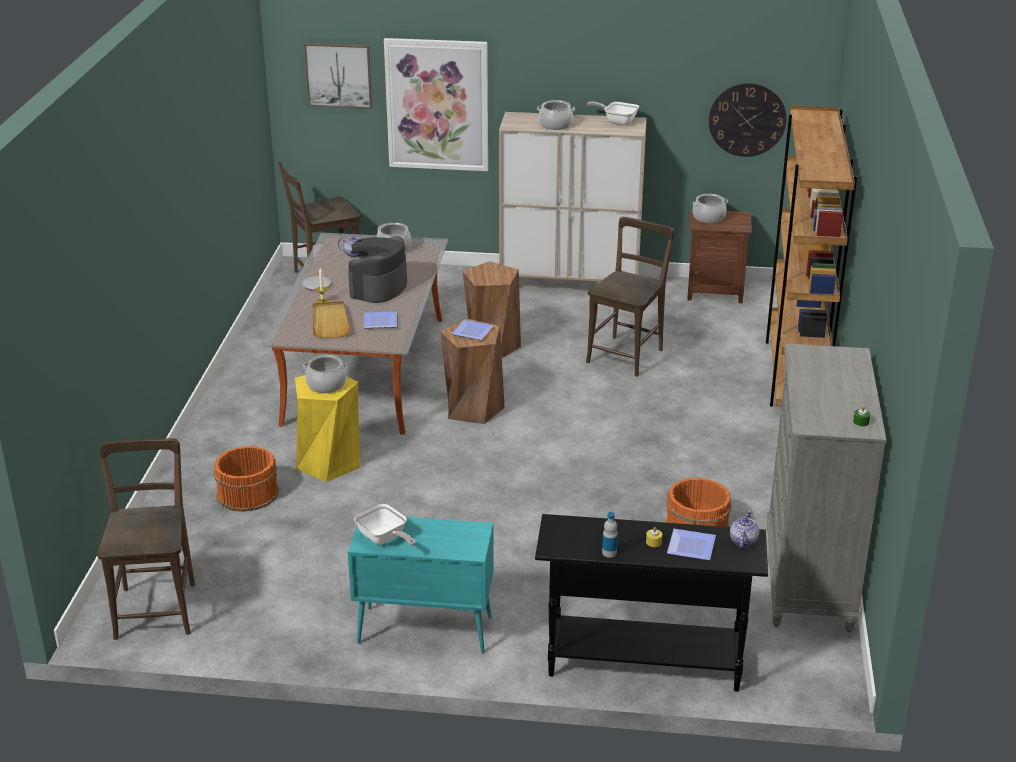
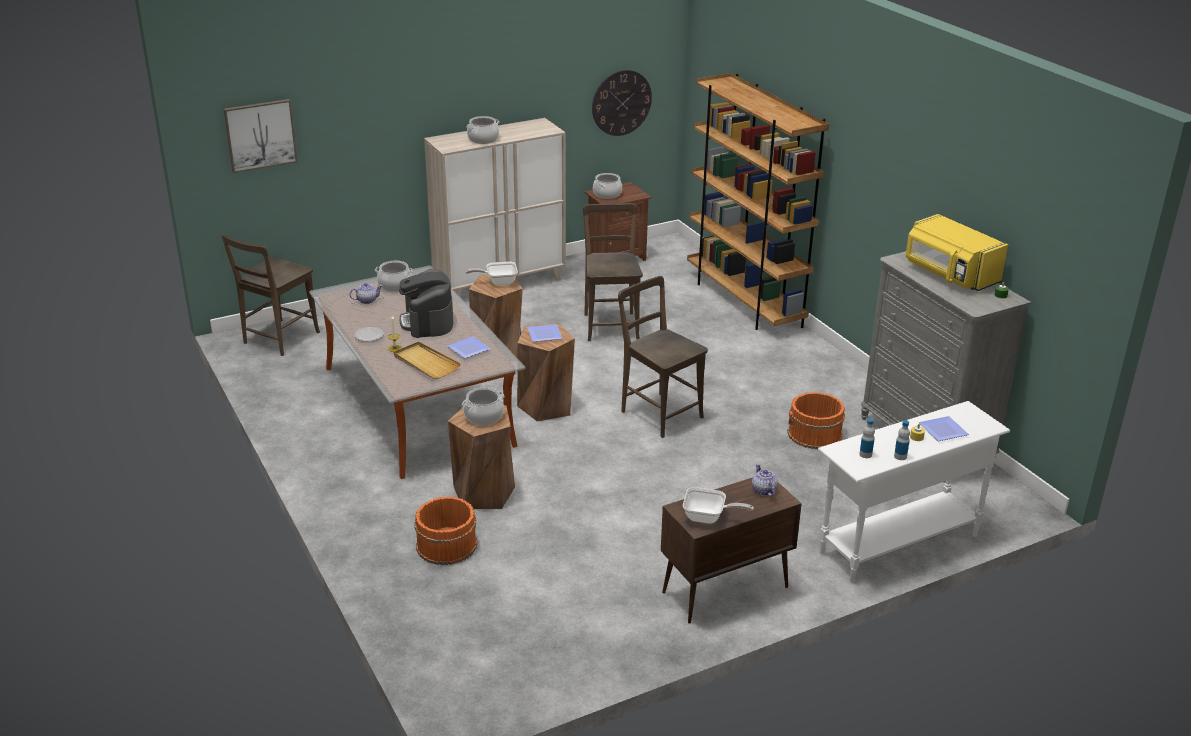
camera: 35 degrees left, 0 degrees up
brown chair [97,438,195,640] -> brown chair moved to [618,276,708,438]
yellow stool [295,375,360,482] -> brown stool [448,405,515,509]
turquoise cabinet [348,517,494,653] -> brown cabinet [661,477,802,624]
picture [384,38,488,171] -> none
black console table [535,514,768,692] -> white console table [818,401,1010,583]
frying pan [587,102,639,125] -> frying pan moved to [466,262,518,285]
teapot [730,510,760,548] -> teapot moved to [752,464,778,497]
none -> bottle [859,418,875,458]
none -> yellow microwave [906,214,1008,291]

